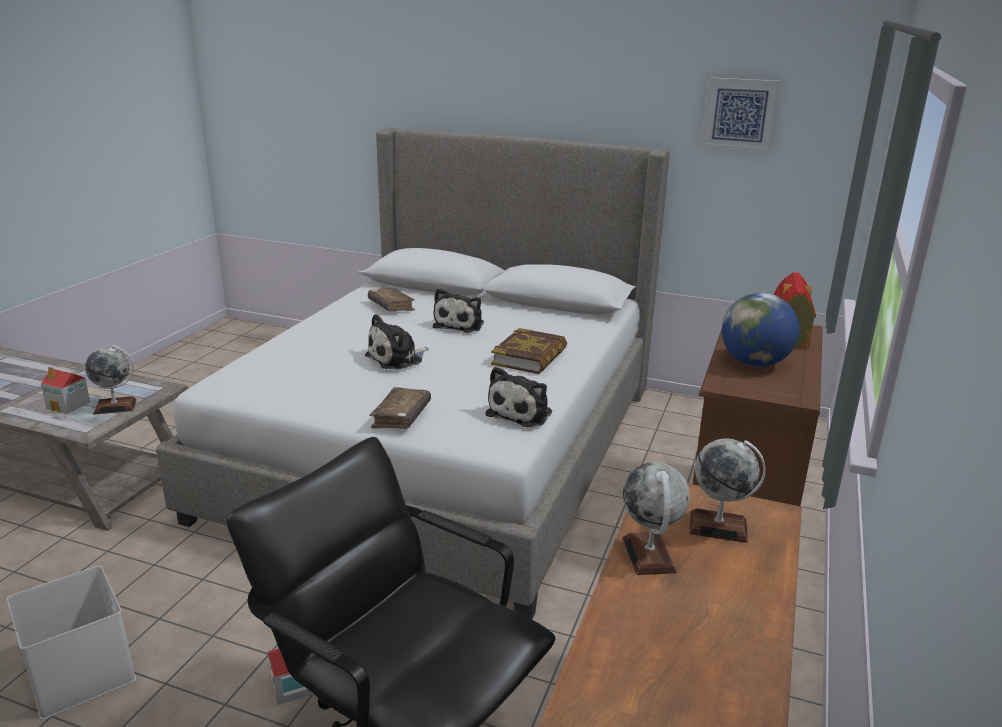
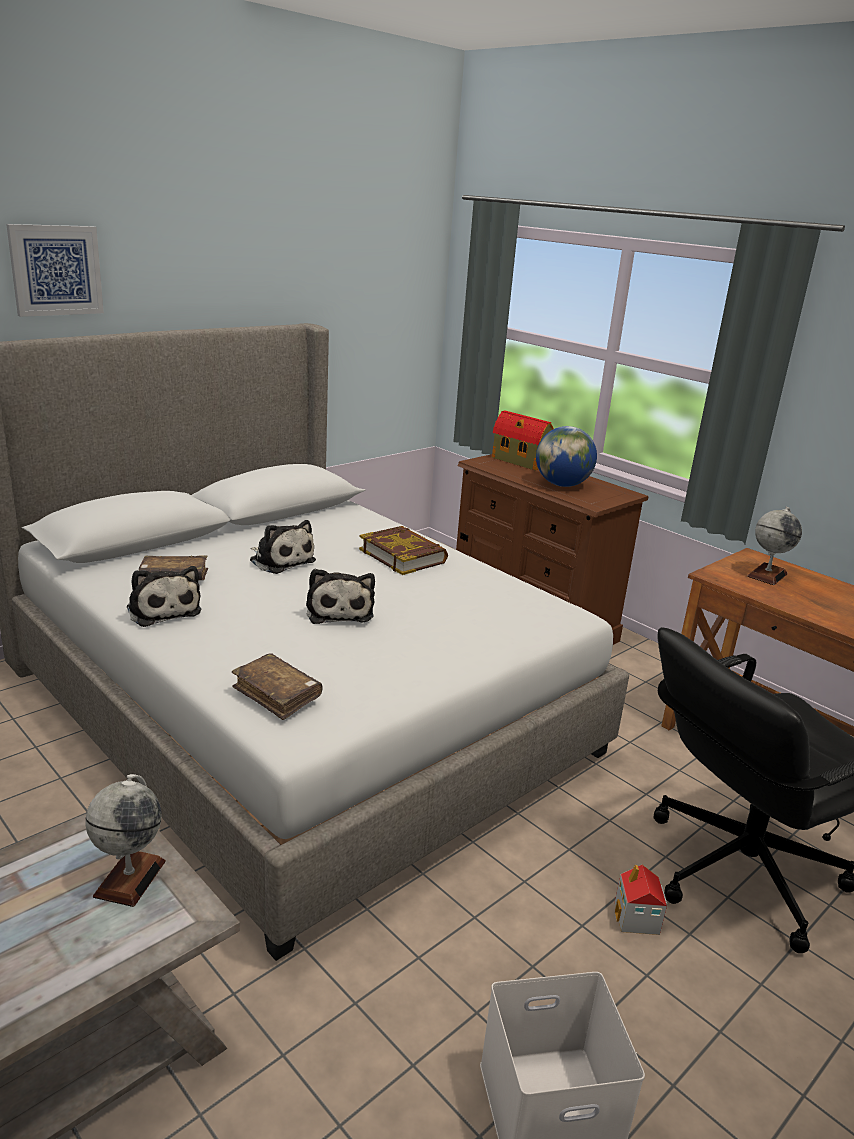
camera: 65 degrees left, 0 degrees up
toy house [41,367,90,414] -> none
brown book [369,387,431,429] -> brown book moved to [232,653,323,720]
plush toy [486,367,552,427] -> plush toy moved to [127,566,201,627]
globe [622,462,690,575] -> none
picture [701,77,780,152] -> picture moved to [6,224,104,317]

